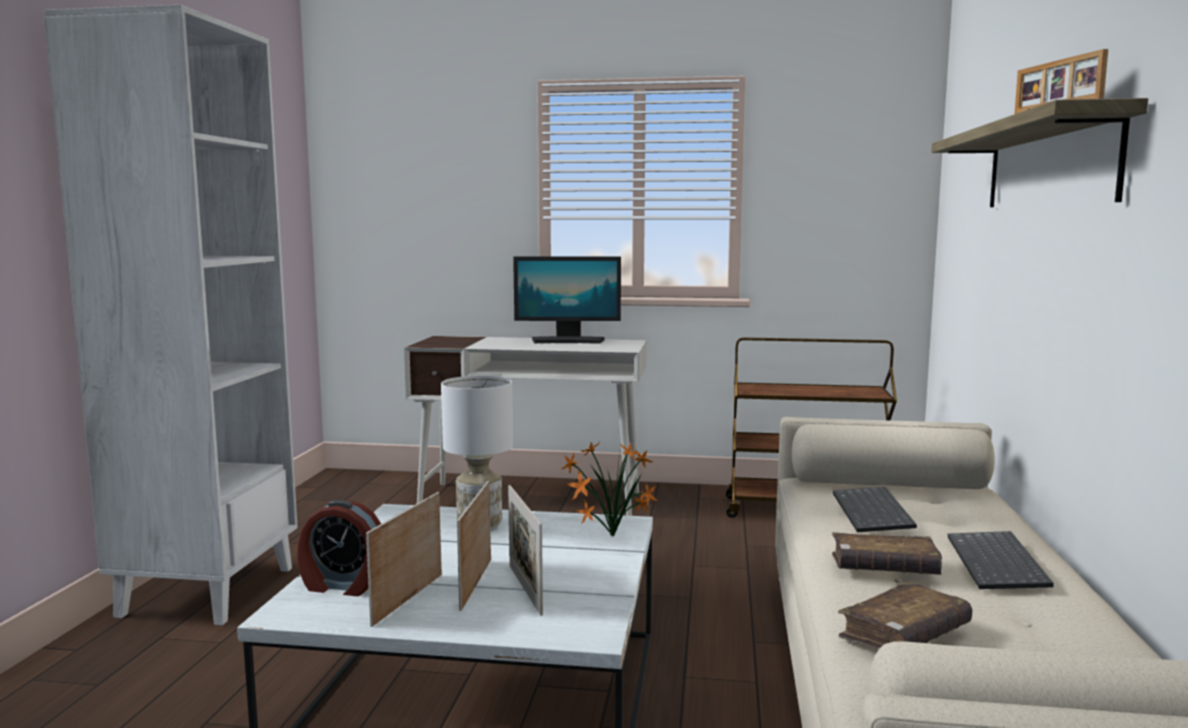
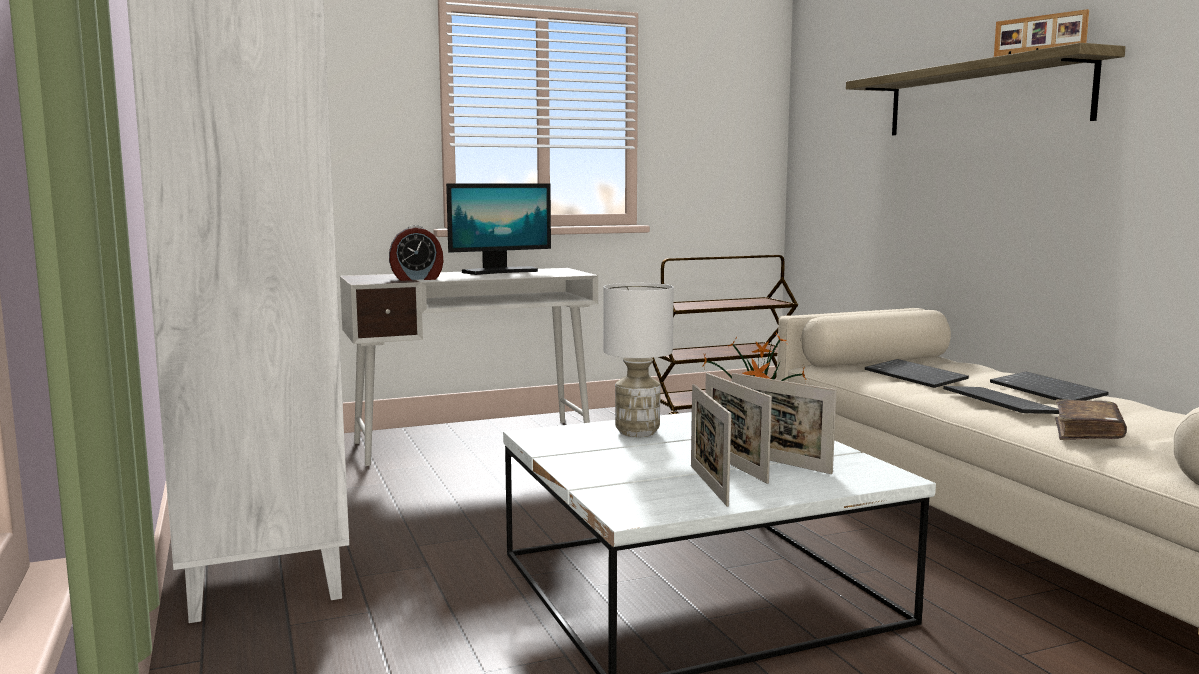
camera: 30 degrees left, 0 degrees up
alarm clock [297,500,381,596] -> alarm clock moved to [389,225,444,281]
brown book [832,532,942,575] -> keyboard [943,386,1059,414]

